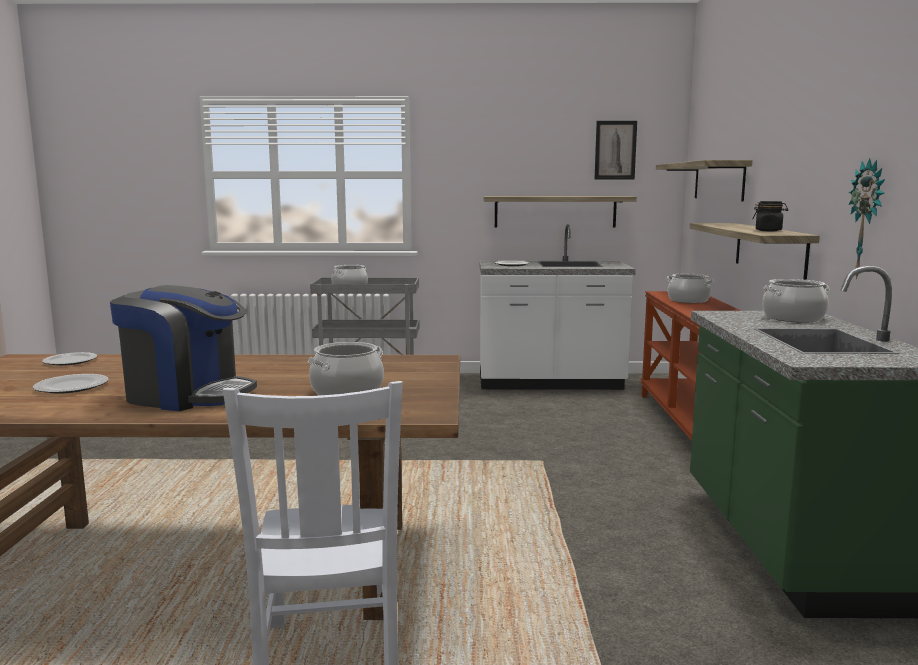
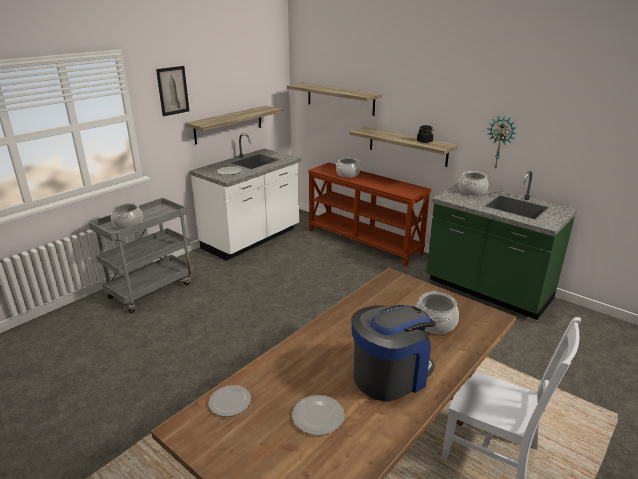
camera: 50 degrees left, 15 degrees up
picture [595,121,637,179] -> picture moved to [156,66,189,116]

